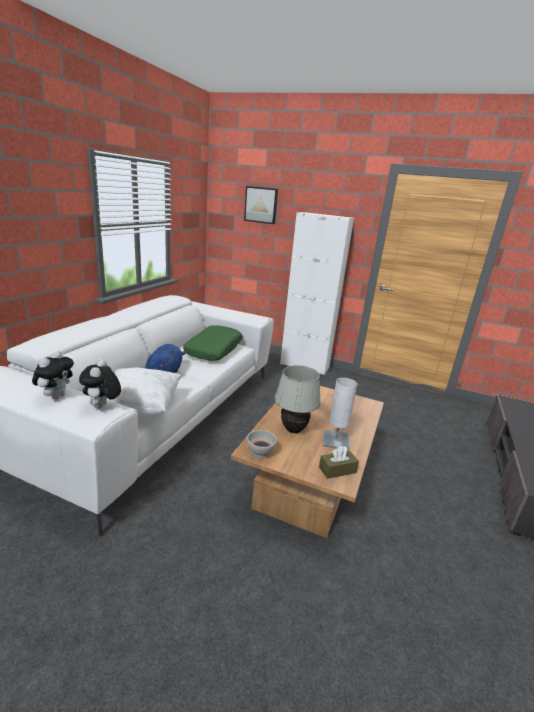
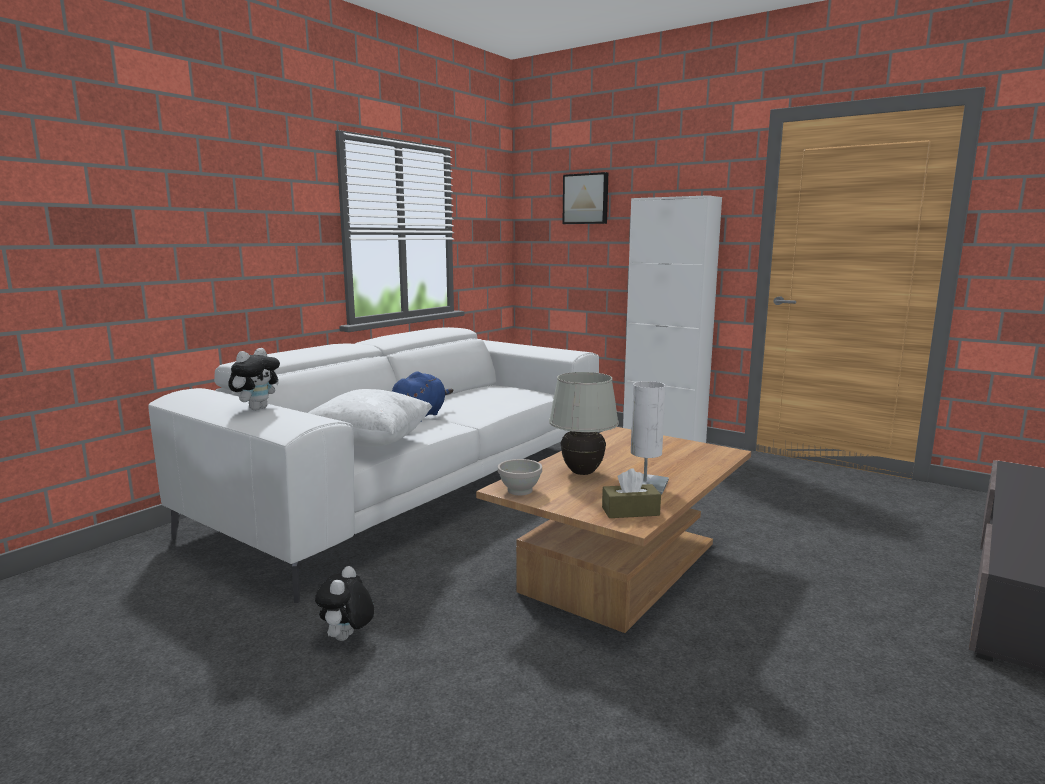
camera: 15 degrees right, 10 degrees down
plush toy [79,359,121,408] -> plush toy moved to [315,566,374,641]
green pillow [183,325,242,361] -> none

